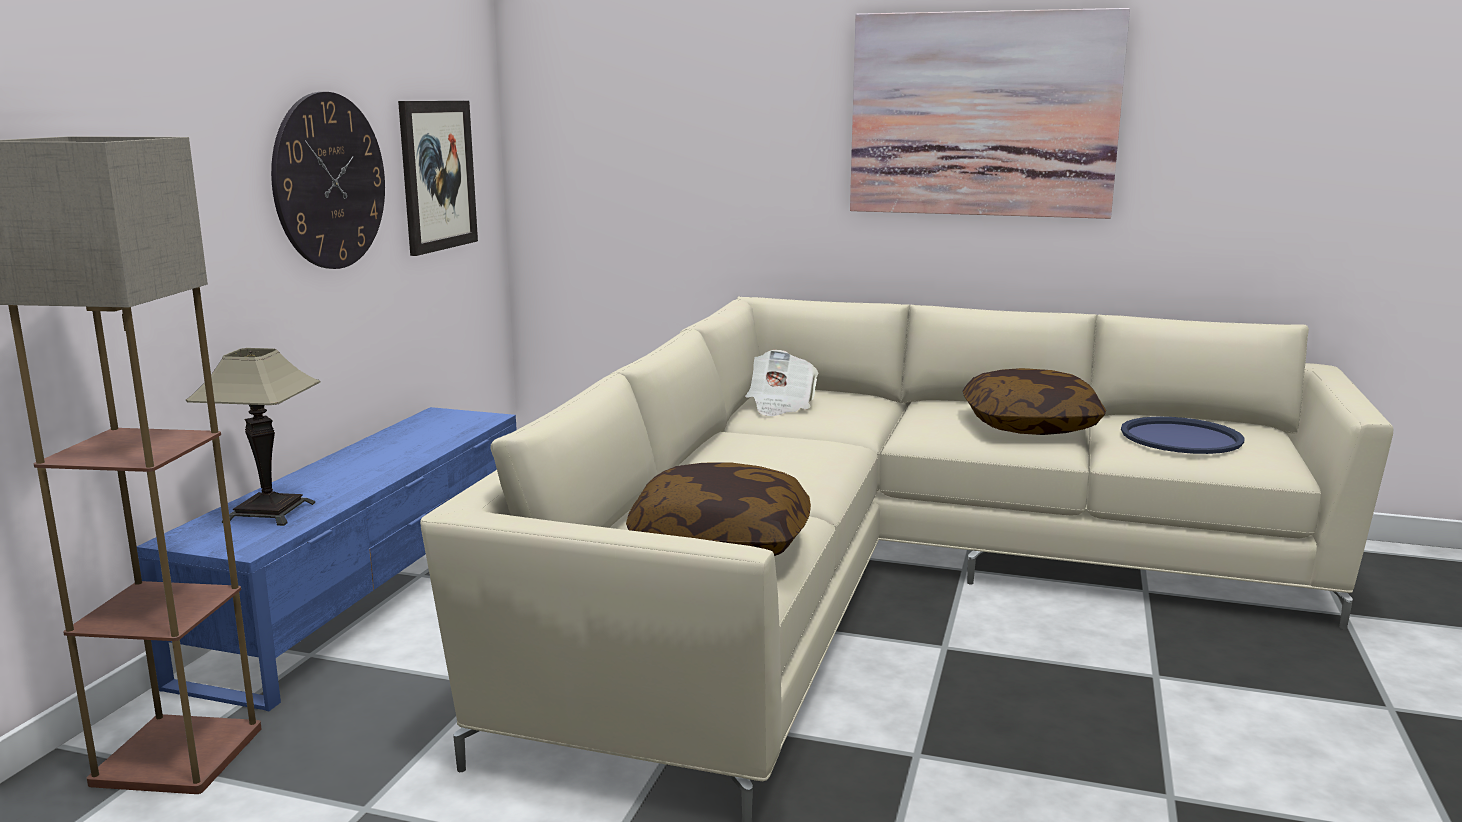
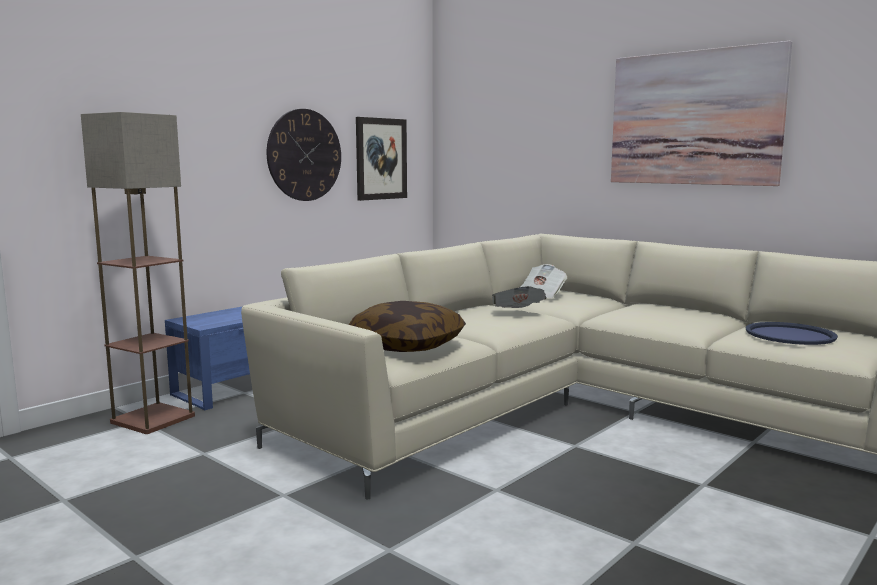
camera: 25 degrees right, 5 degrees down
table lamp [186,348,320,526] -> none
pillow [963,368,1106,435] -> none
none -> newspaper [492,286,547,308]

